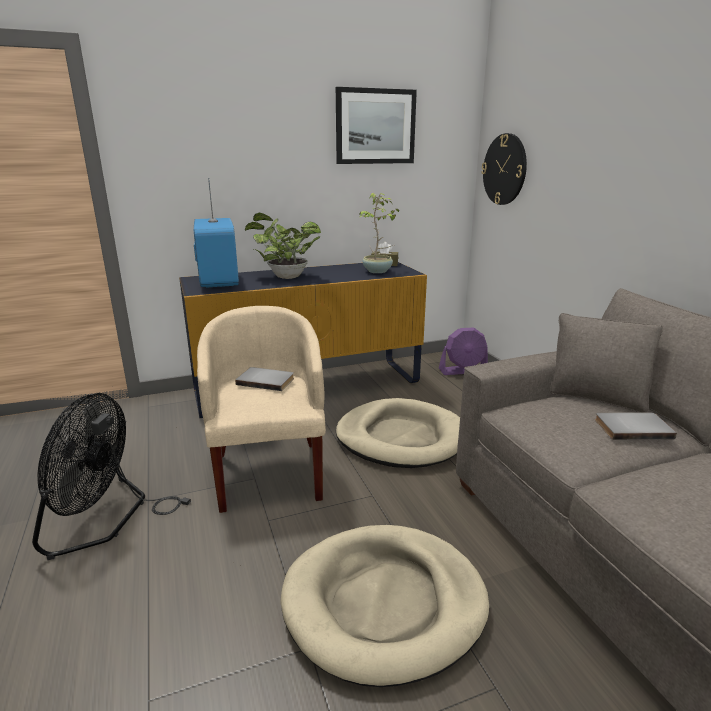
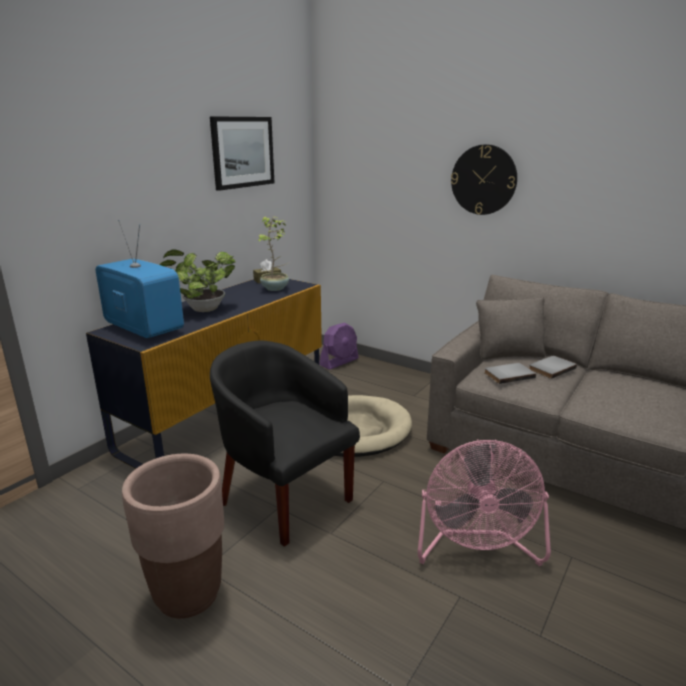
camera: 35 degrees left, 0 degrees up
black fan [32,393,191,561] -> brown planter [122,454,224,618]
beige armchair [197,306,326,513] -> black armchair [210,341,360,546]
grey book [235,367,294,391] -> grey book moved to [484,363,536,384]
beige dog bed [280,525,489,687] -> pink fan [418,439,551,566]
wall clock [481,133,527,205] -> wall clock moved to [451,144,517,215]

